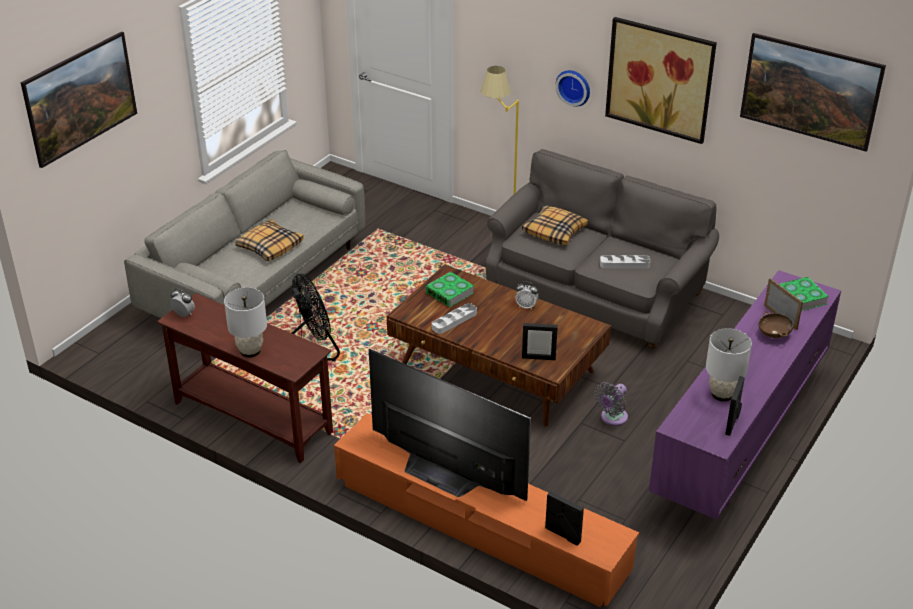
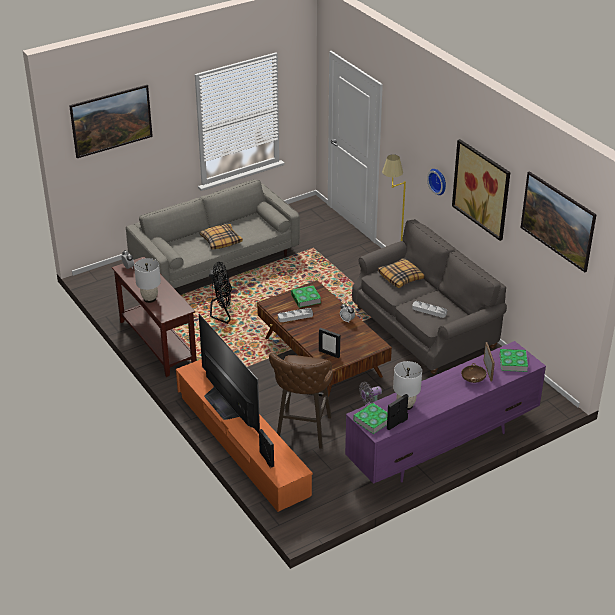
camera: 25 degrees right, 0 degrees up
none -> brown stool [269,353,333,449]
none -> book [353,403,388,434]

